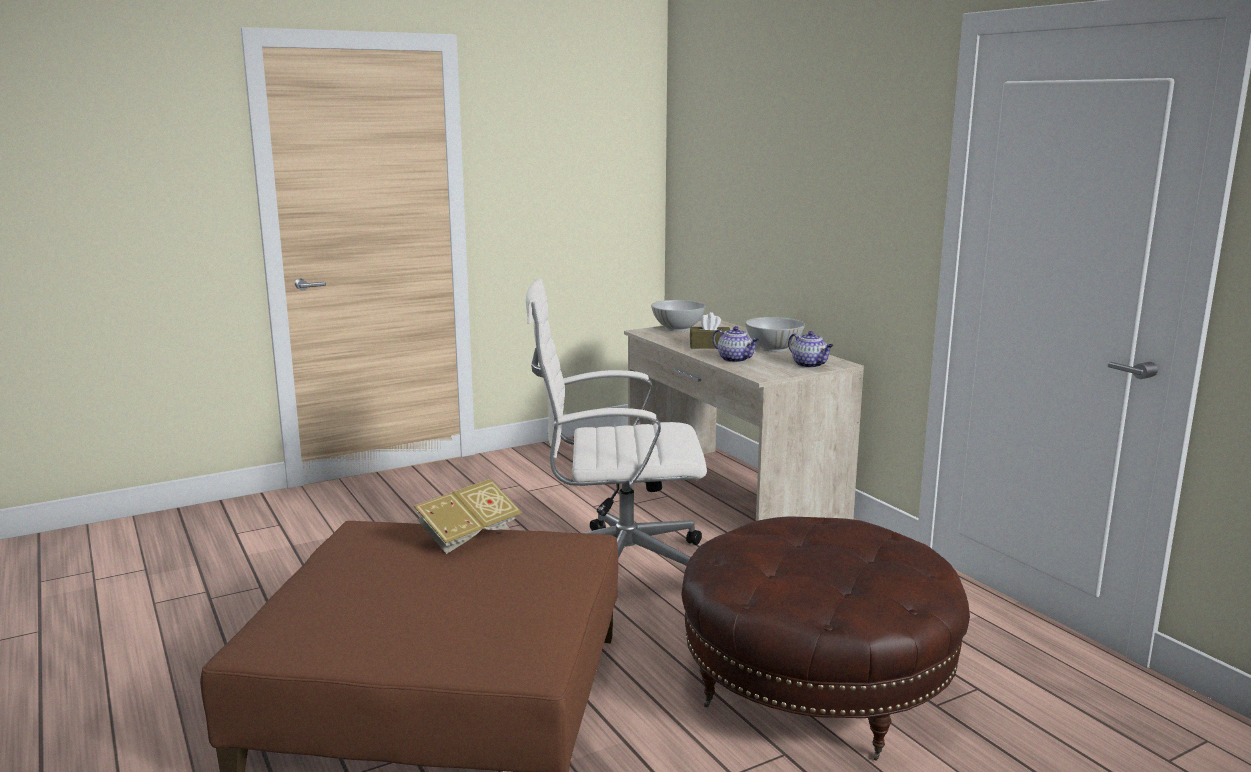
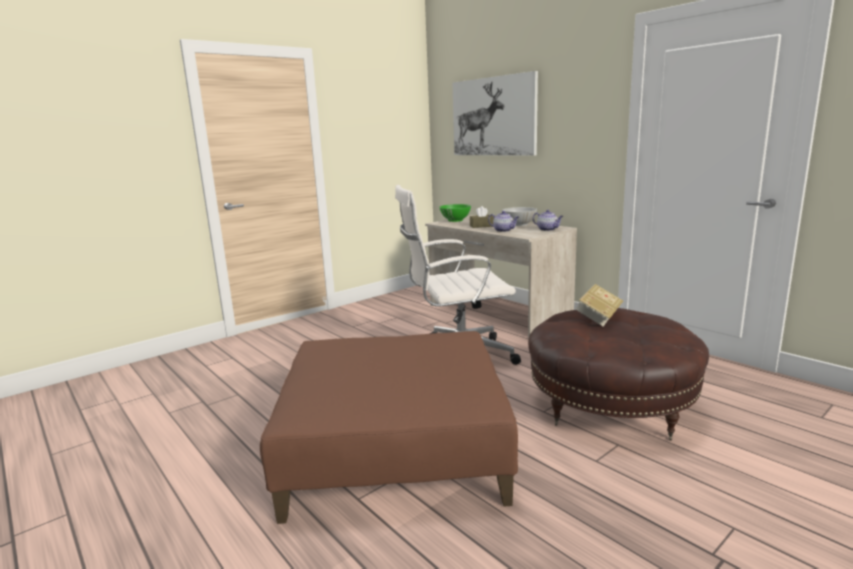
camera: 10 degrees left, 0 degrees up
book [414,479,522,554] -> book moved to [576,284,623,326]
white bowl [651,300,705,331] -> green bowl [439,204,471,222]
none -> picture [453,71,538,156]

